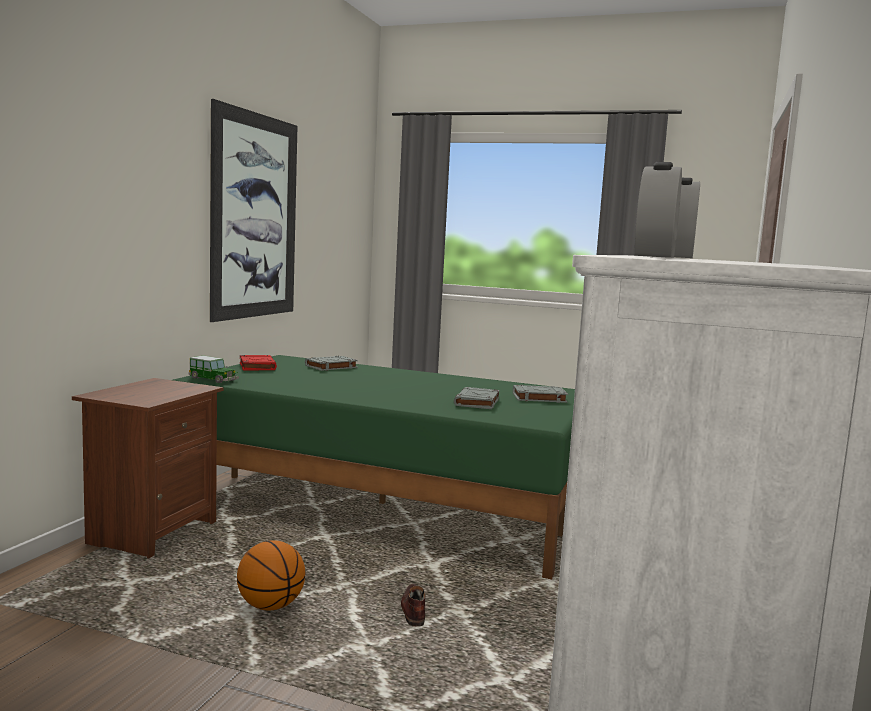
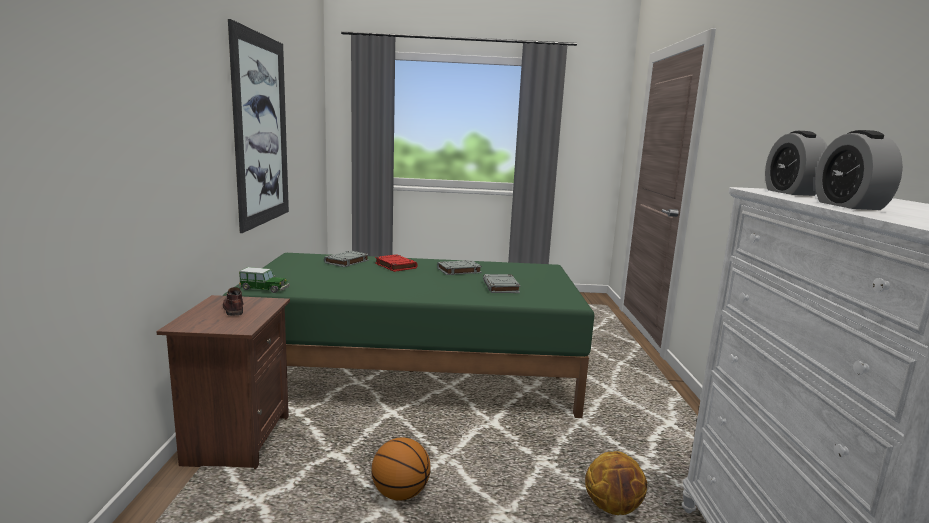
camera: 20 degrees left, 5 degrees up
red book [240,355,277,371] -> red book moved to [375,254,418,272]
brown shoe [401,584,425,627] -> brown shoe moved to [223,287,243,316]
grey book [513,385,568,403] -> grey book moved to [437,260,482,275]
none -> basketball [585,451,647,515]

